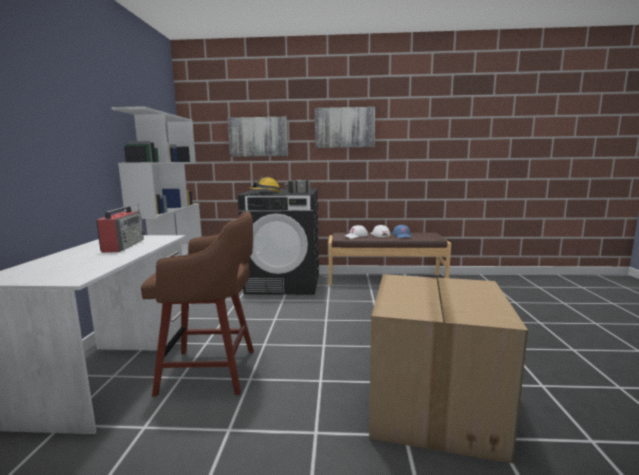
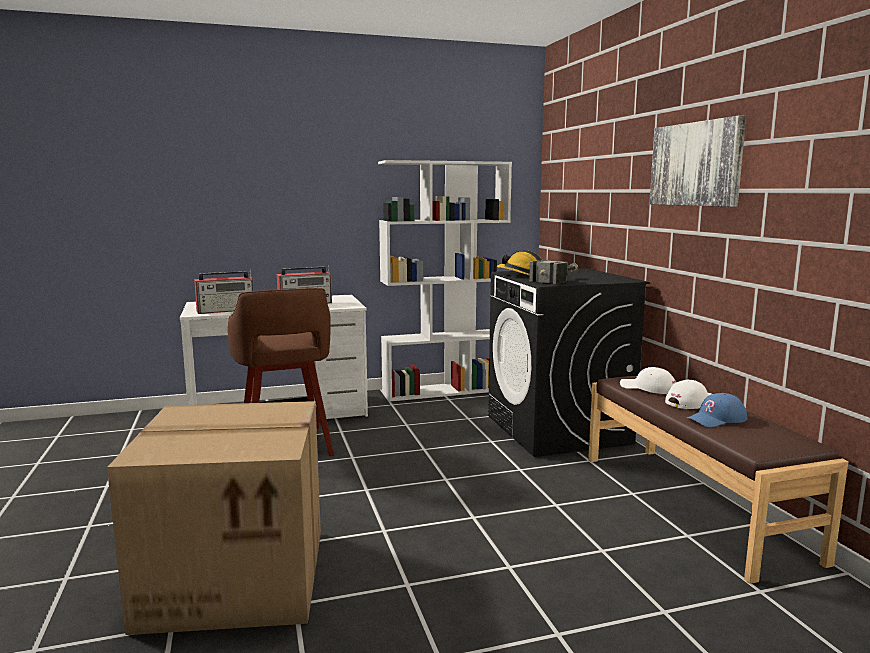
camera: 70 degrees right, 0 degrees up
picture [228,117,288,157] -> none
none -> radio [194,270,254,314]

